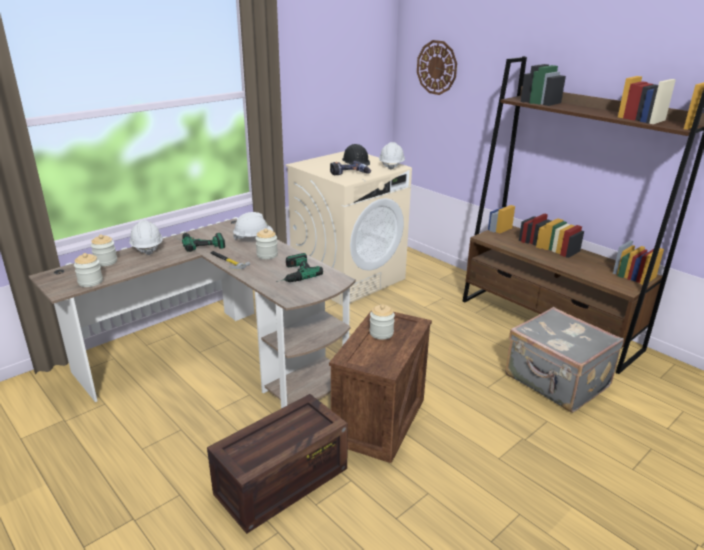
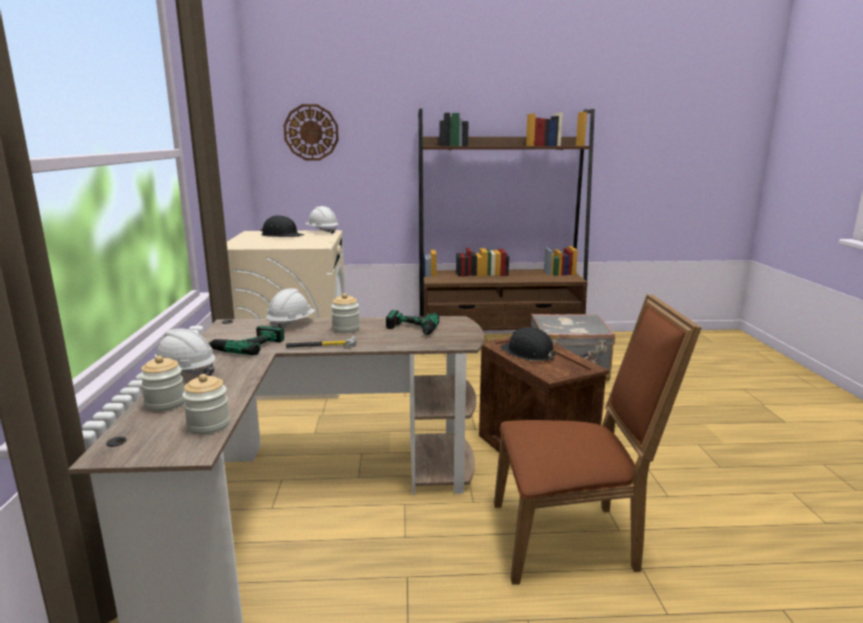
camera: 50 degrees left, 10 degrees down
crate [207,394,348,534] -> brown chair [494,294,701,585]
power drill [330,161,371,175] -> none
jar [370,304,395,340] -> black hard hat [500,327,557,361]

